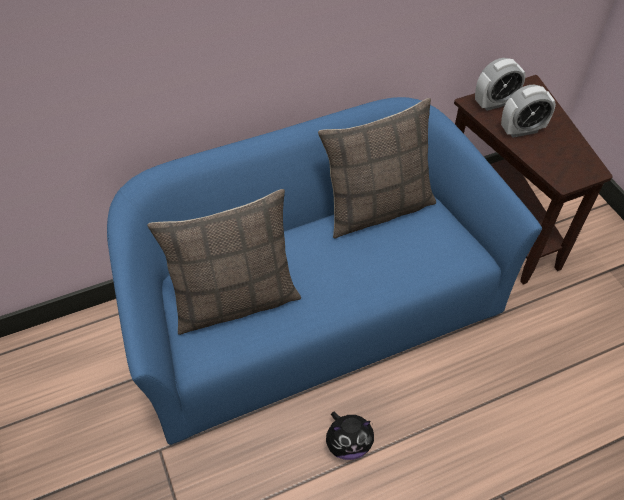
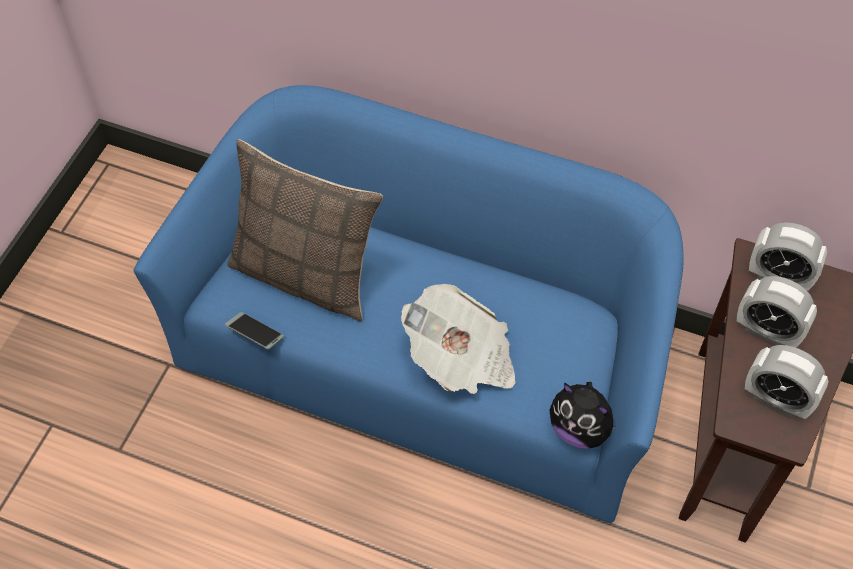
camera: 45 degrees right, 5 degrees up
pillow [318,98,436,239] -> none
plush toy [326,412,374,460] -> plush toy moved to [549,382,616,449]
none -> phone [225,312,284,349]
none -> newspaper [401,284,516,394]
none -> alarm clock [745,345,828,419]

